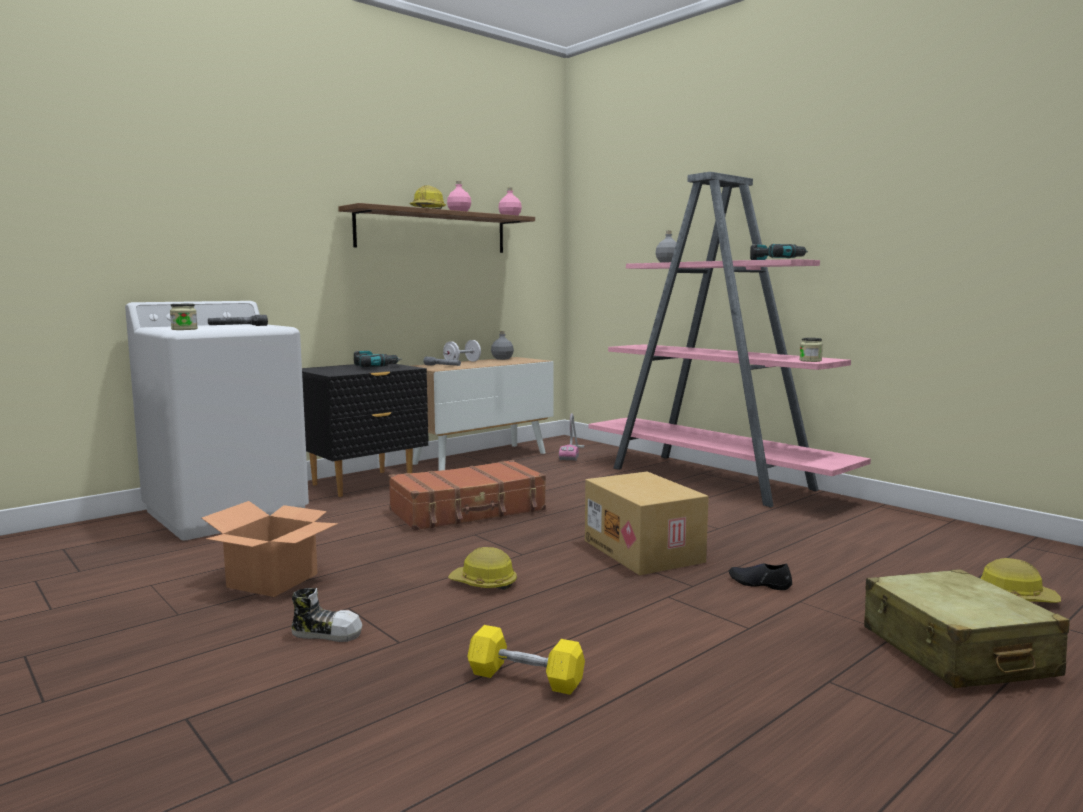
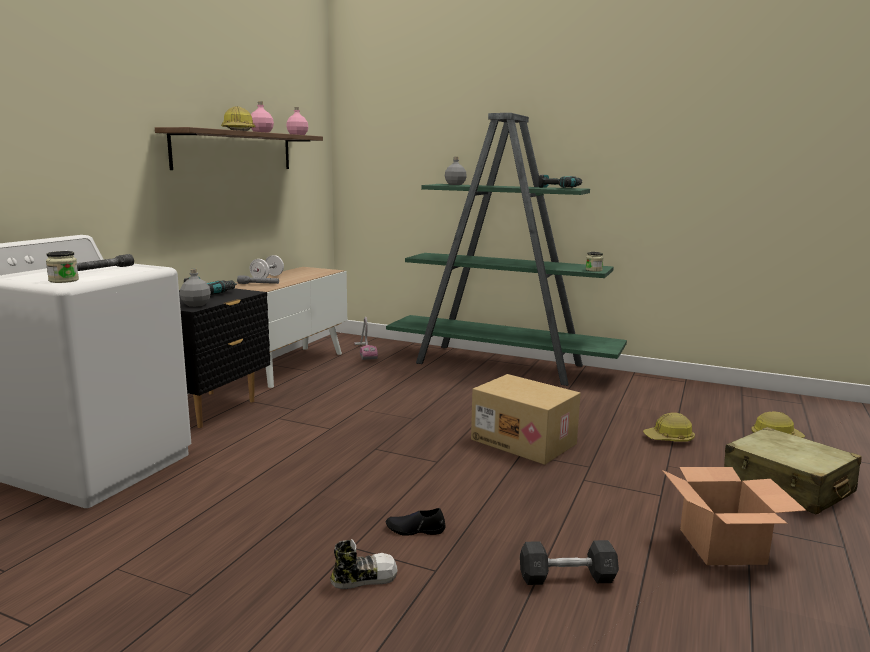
camera: 25 degrees left, 5 degrees up
cardboard box [202,501,338,597] -> cardboard box moved to [662,467,807,565]
brown suitcase [389,460,546,531] -> none
hard hat [448,547,517,590] -> hard hat moved to [643,413,695,442]
yellow dumbbell [468,625,585,695] -> grey dumbbell [520,540,619,585]
grey bottle [491,331,514,360] -> grey bottle moved to [180,269,211,307]
pink bookcase [588,172,871,507] -> green bookcase [386,113,627,386]
black shoe [729,563,792,590] -> black shoe moved to [386,508,446,536]

